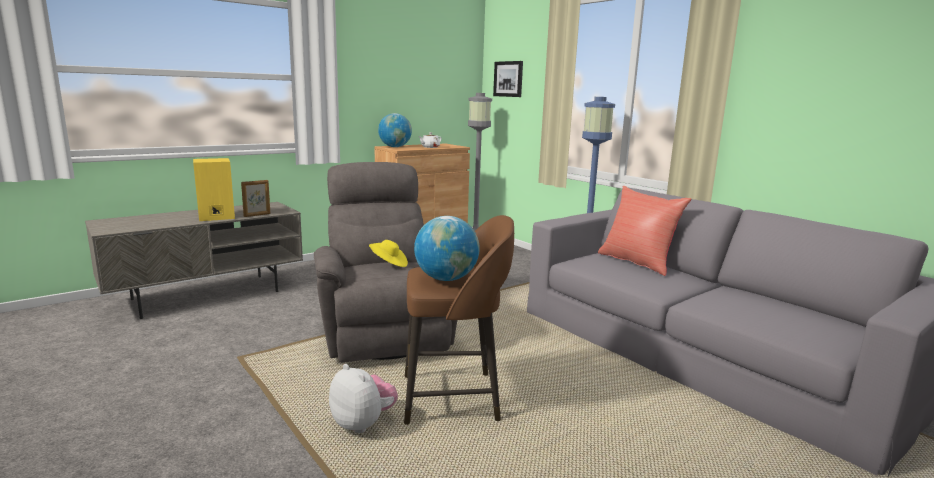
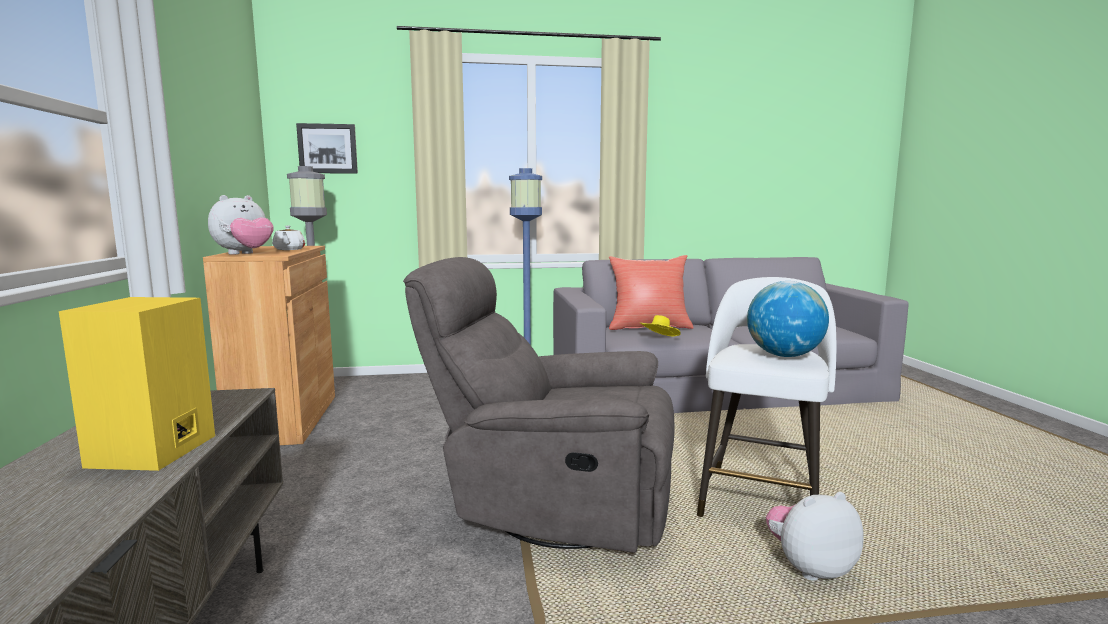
camera: 60 degrees left, 5 degrees down
picture frame [241,180,270,217] -> none
yellow hat [369,240,408,267] -> yellow hat moved to [640,315,681,336]
globe [378,113,412,147] -> plush toy [208,195,274,255]
brown stool [404,215,514,425] -> white stool [697,277,837,517]

